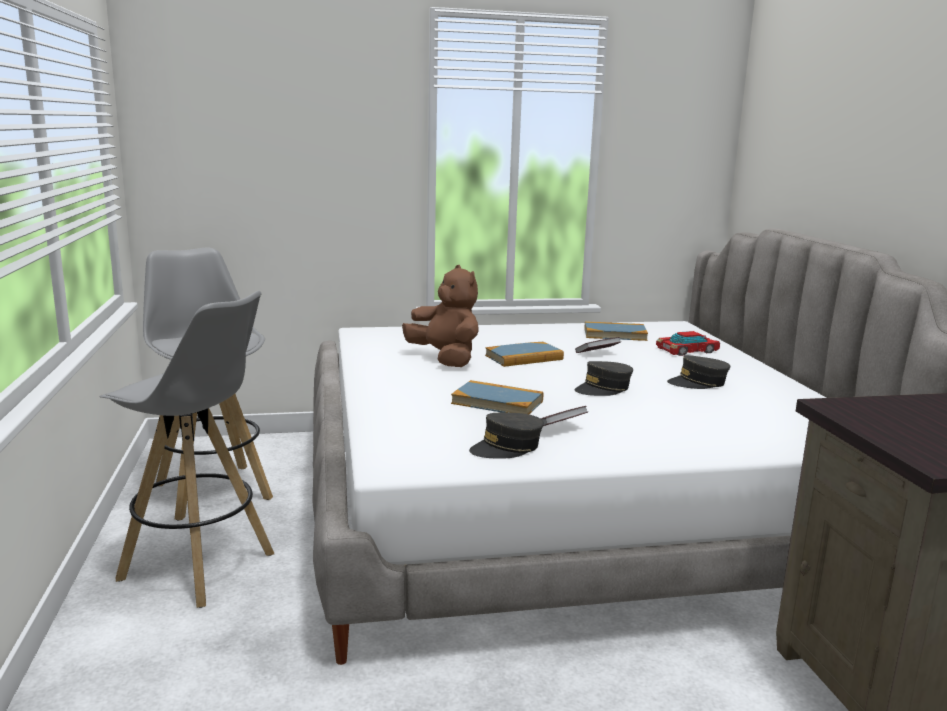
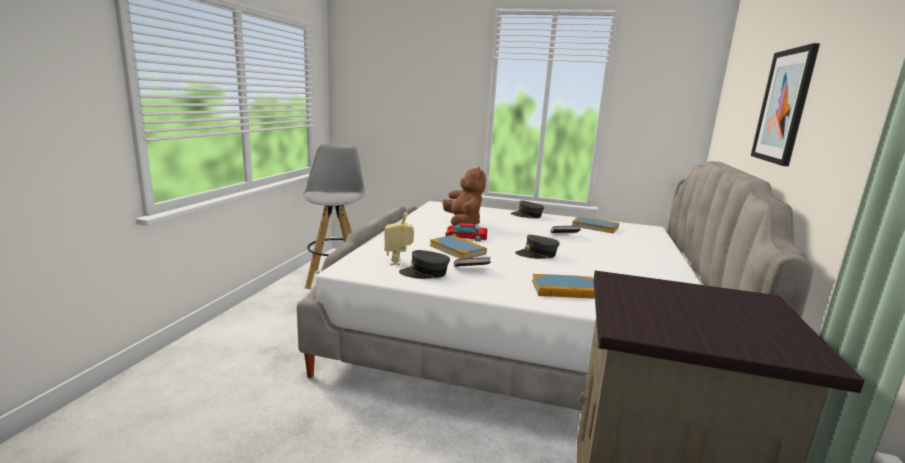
camera: 25 degrees right, 0 degrees up
grey stool [100,290,274,608] -> none
book [485,342,564,367] -> book moved to [532,274,595,299]
toy car [656,331,720,356] -> toy car moved to [446,223,487,241]
grey cap [667,355,730,389] -> grey cap moved to [511,200,544,218]
none -> toy robot [385,211,414,265]
none -> picture [751,43,820,166]

